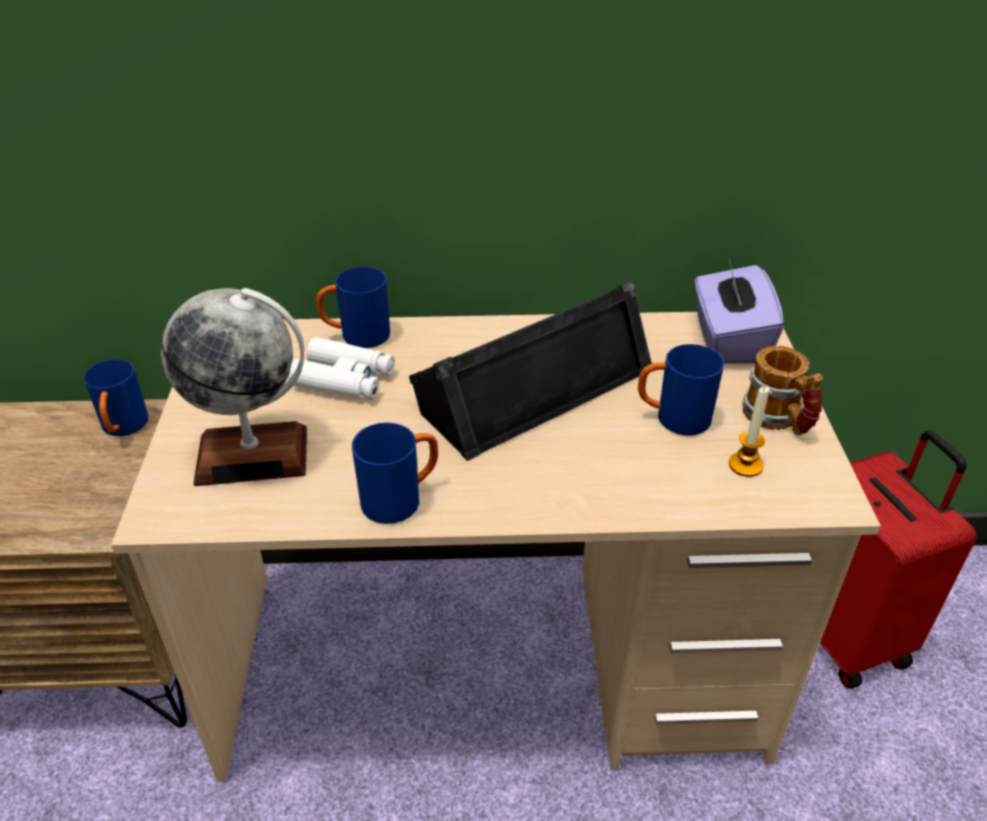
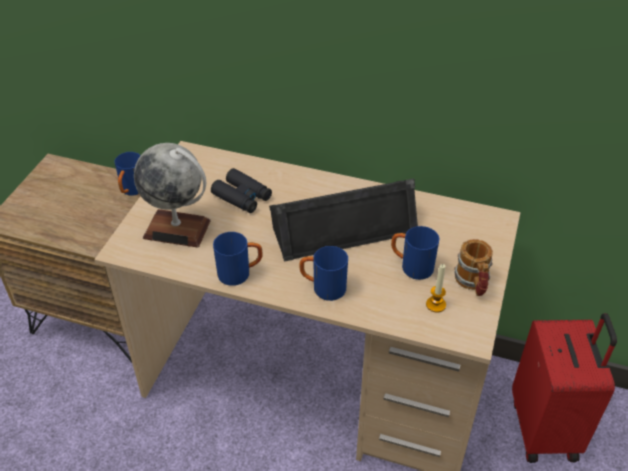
camera: 20 degrees right, 5 degrees up
white binoculars [288,337,395,400] -> black binoculars [211,168,272,213]
blue mug [316,267,390,348] -> blue mug moved to [300,246,348,301]
purple tissue box [695,260,784,364] -> none

